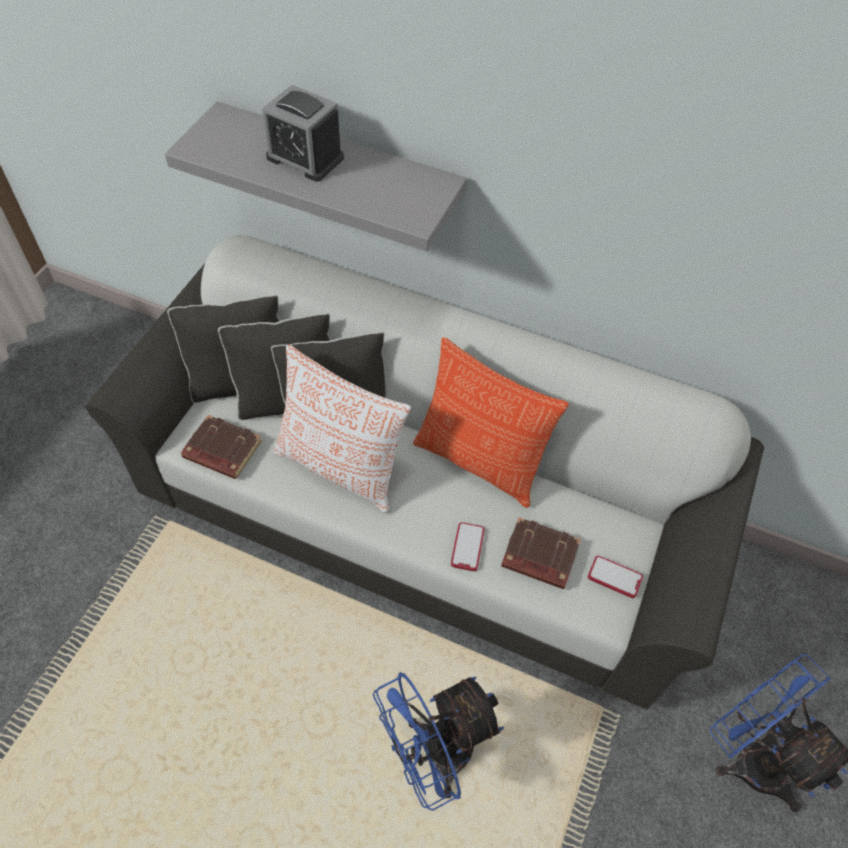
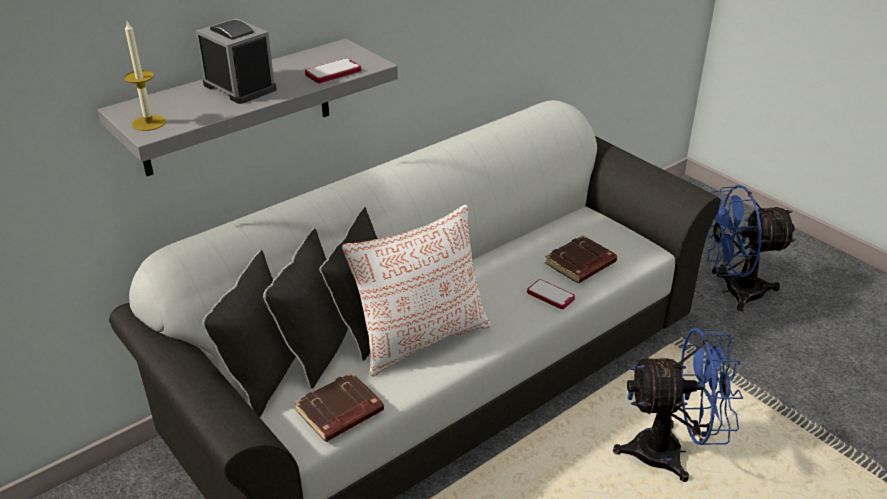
camera: 60 degrees left, 20 degrees down
alarm clock [262,85,344,182] -> alarm clock turned 105 degrees counterclockwise [196,18,277,104]
blue fan [373,672,504,811] -> blue fan turned 90 degrees counterclockwise [613,328,743,482]
orange pillow [413,337,569,508] -> none
phone [588,556,643,598] -> phone moved to [305,58,361,83]
none -> candle [124,21,166,131]

